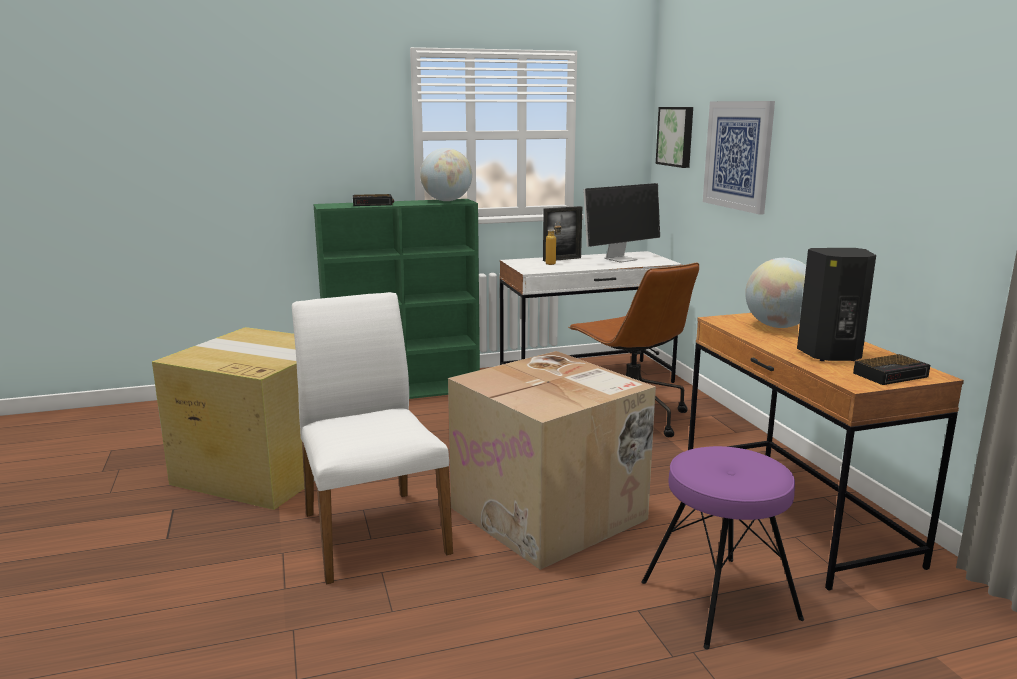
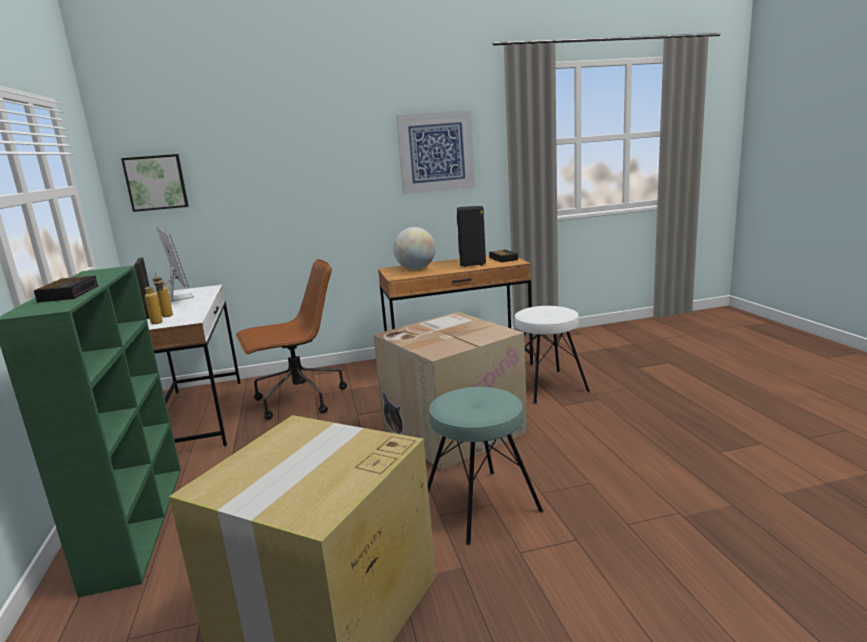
camera: 85 degrees left, 0 degrees up
white chair [292,292,453,585] -> turquoise stool [428,387,543,545]
globe [420,148,472,201] -> none
purple stool [641,446,804,649] -> white stool [514,306,590,404]
picture [703,101,775,215] -> picture moved to [396,110,475,194]
none -> bottle [144,277,163,324]

